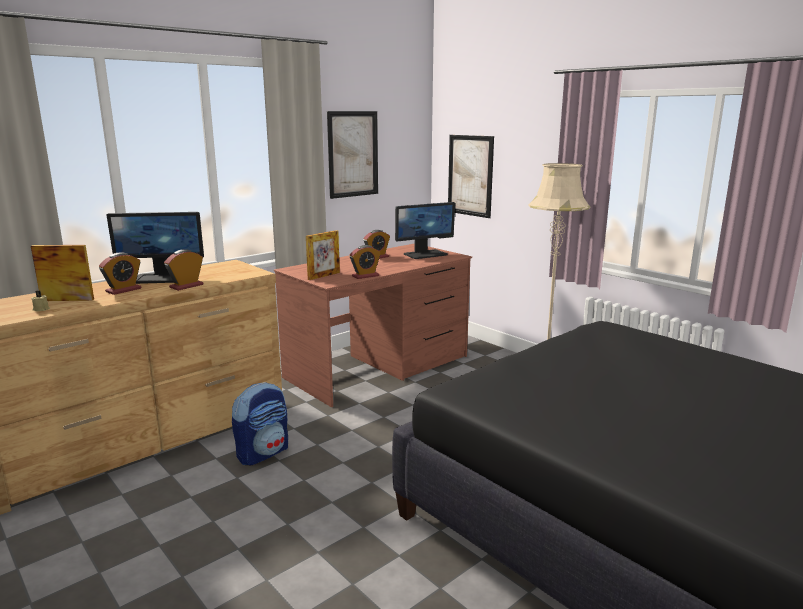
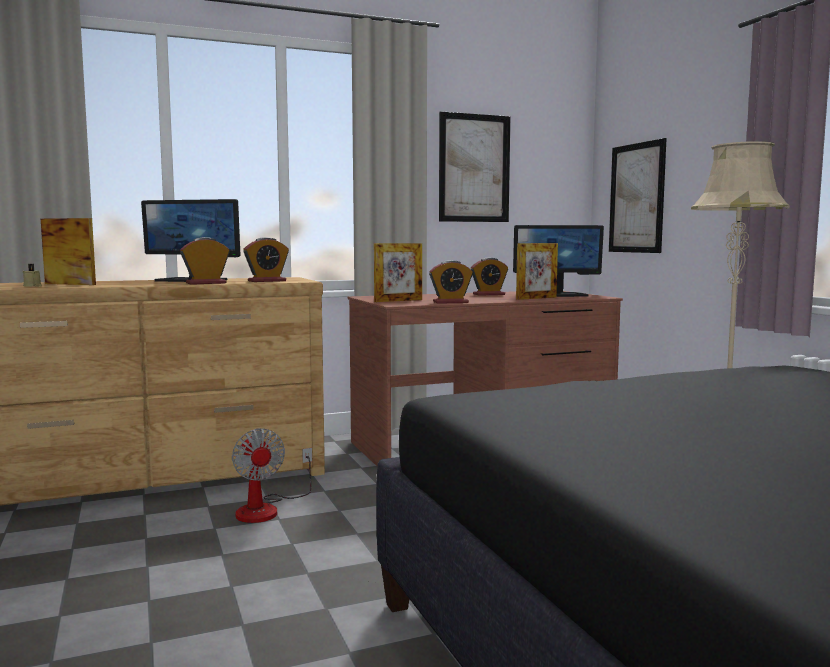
camera: 20 degrees right, 10 degrees down
alarm clock [99,253,142,295] -> alarm clock moved to [243,237,289,282]
backpack [232,382,288,465] -> fan [232,428,312,523]
none -> picture frame [516,243,558,300]

